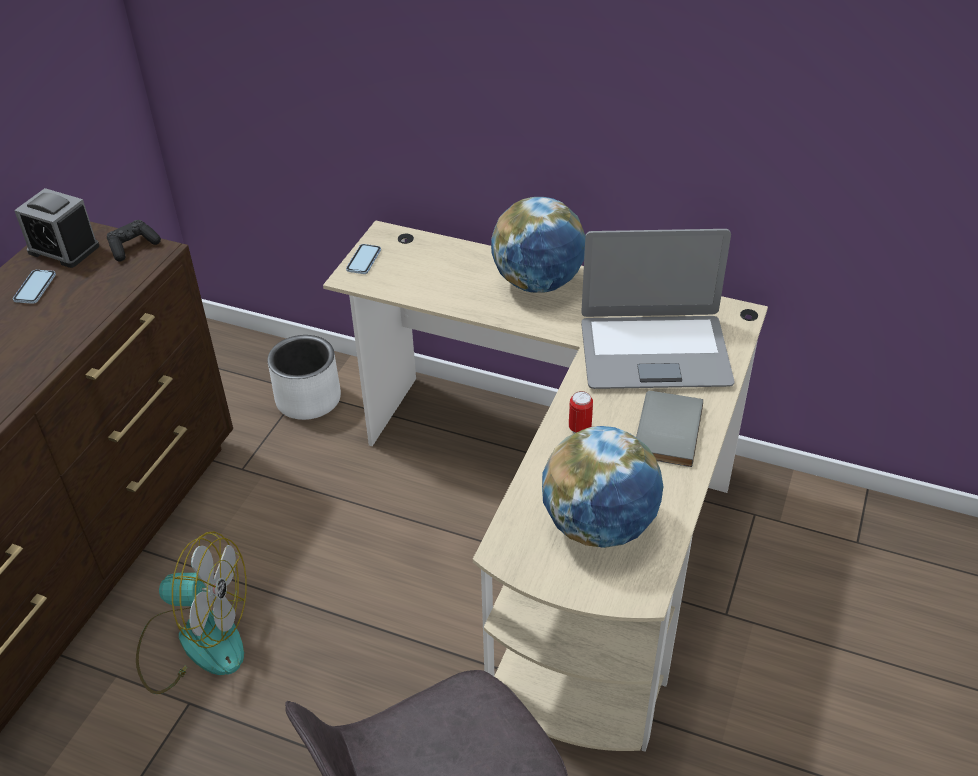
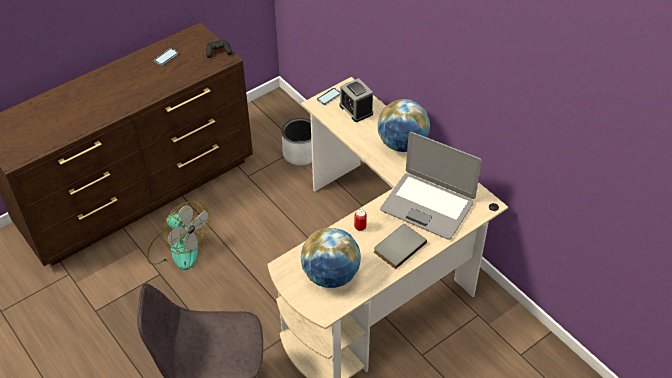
camera: 30 degrees right, 5 degrees up
alarm clock [14,188,99,268] -> alarm clock moved to [339,78,373,122]

